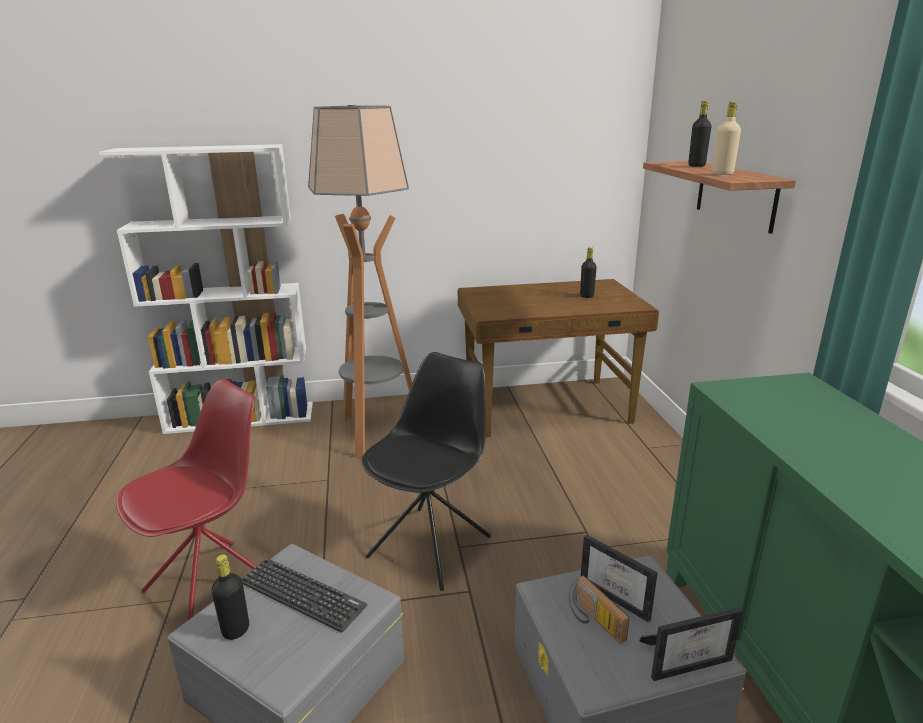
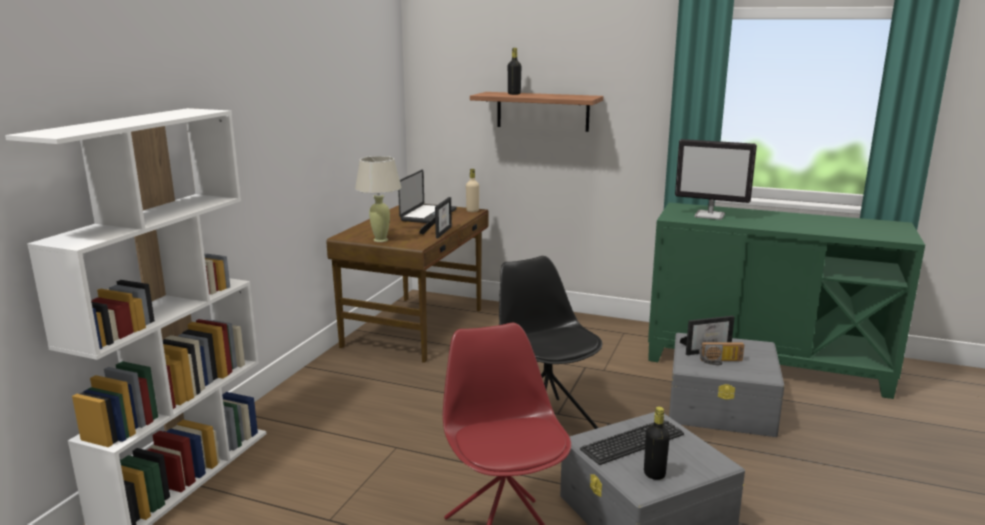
camera: 60 degrees left, 5 degrees down
floor lamp [308,105,412,458] -> none
black bottle [580,247,597,298] -> laptop [398,169,456,223]
picture frame [639,607,743,681] -> picture frame moved to [419,197,452,238]
beige bottle [712,102,741,175] -> beige bottle moved to [466,169,479,212]
none -> beige table lamp [355,156,402,242]
none -> monitor [675,139,757,220]

